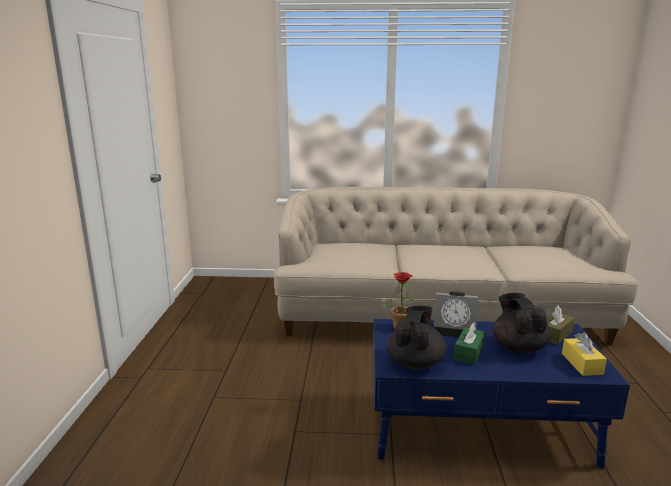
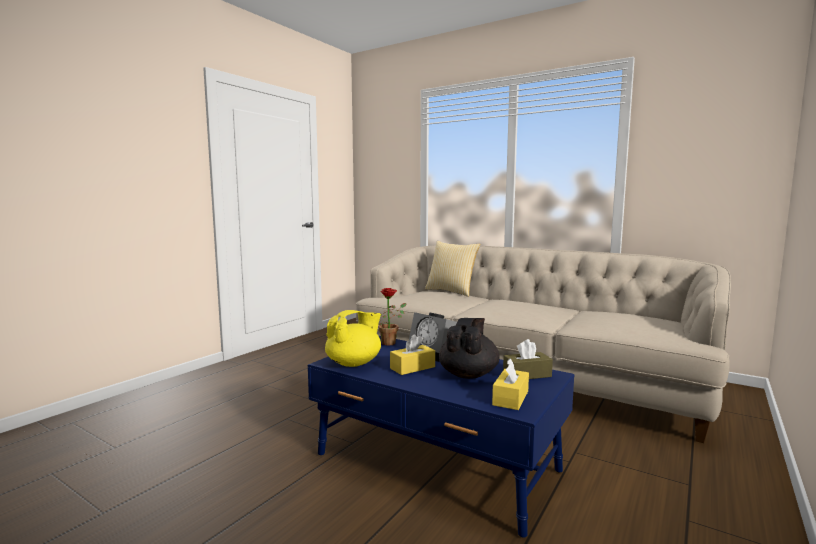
camera: 30 degrees right, 10 degrees down
black teapot [387,306,446,370] -> yellow teapot [325,310,381,367]
green tissue box [454,323,485,365] -> yellow tissue box [390,334,435,375]
none -> pillow [425,241,480,297]

